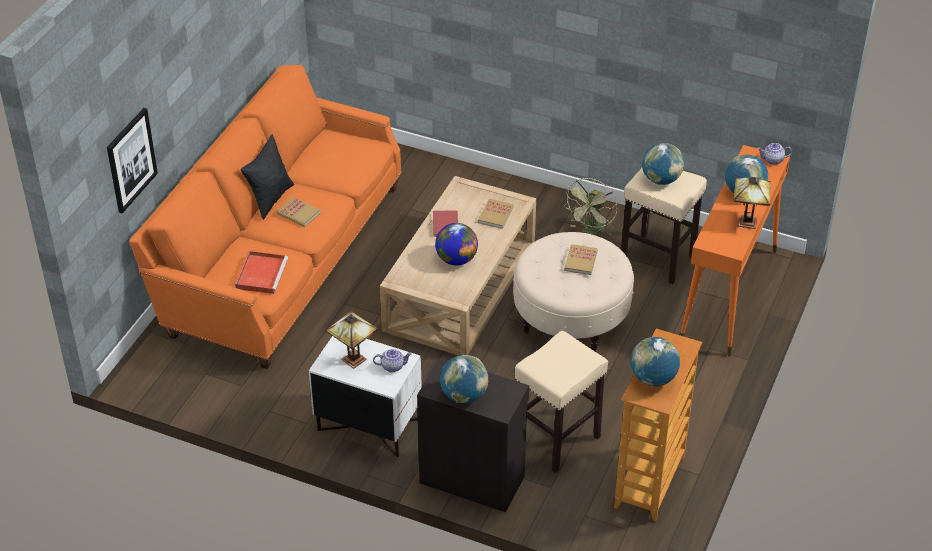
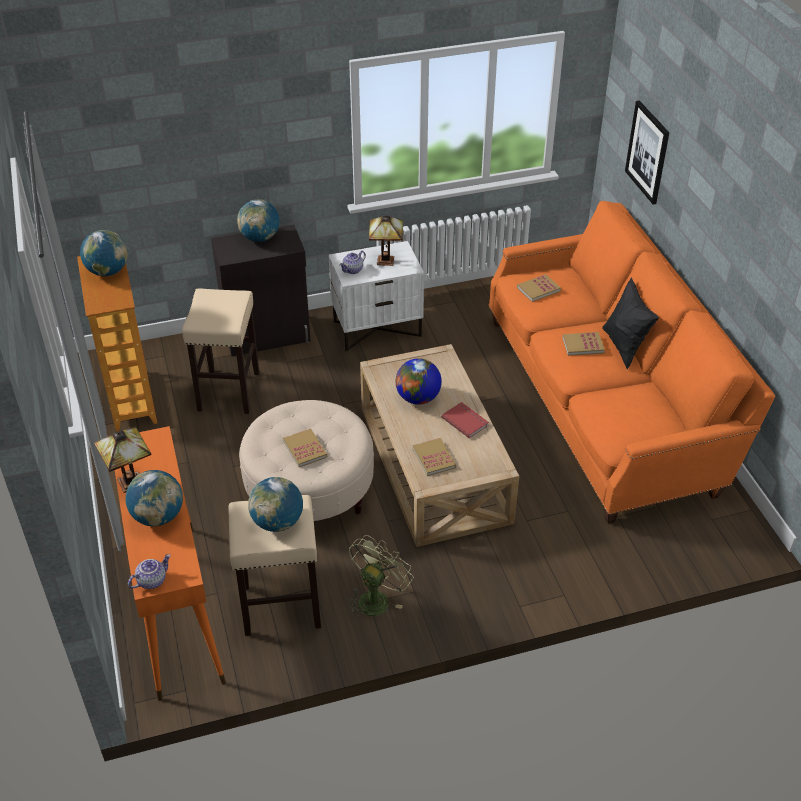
camera: 140 degrees right, 0 degrees up
red tray [235,251,288,294] -> book [517,274,561,302]
green fan [564,178,617,236] -> green fan turned 45 degrees clockwise [348,535,413,618]

